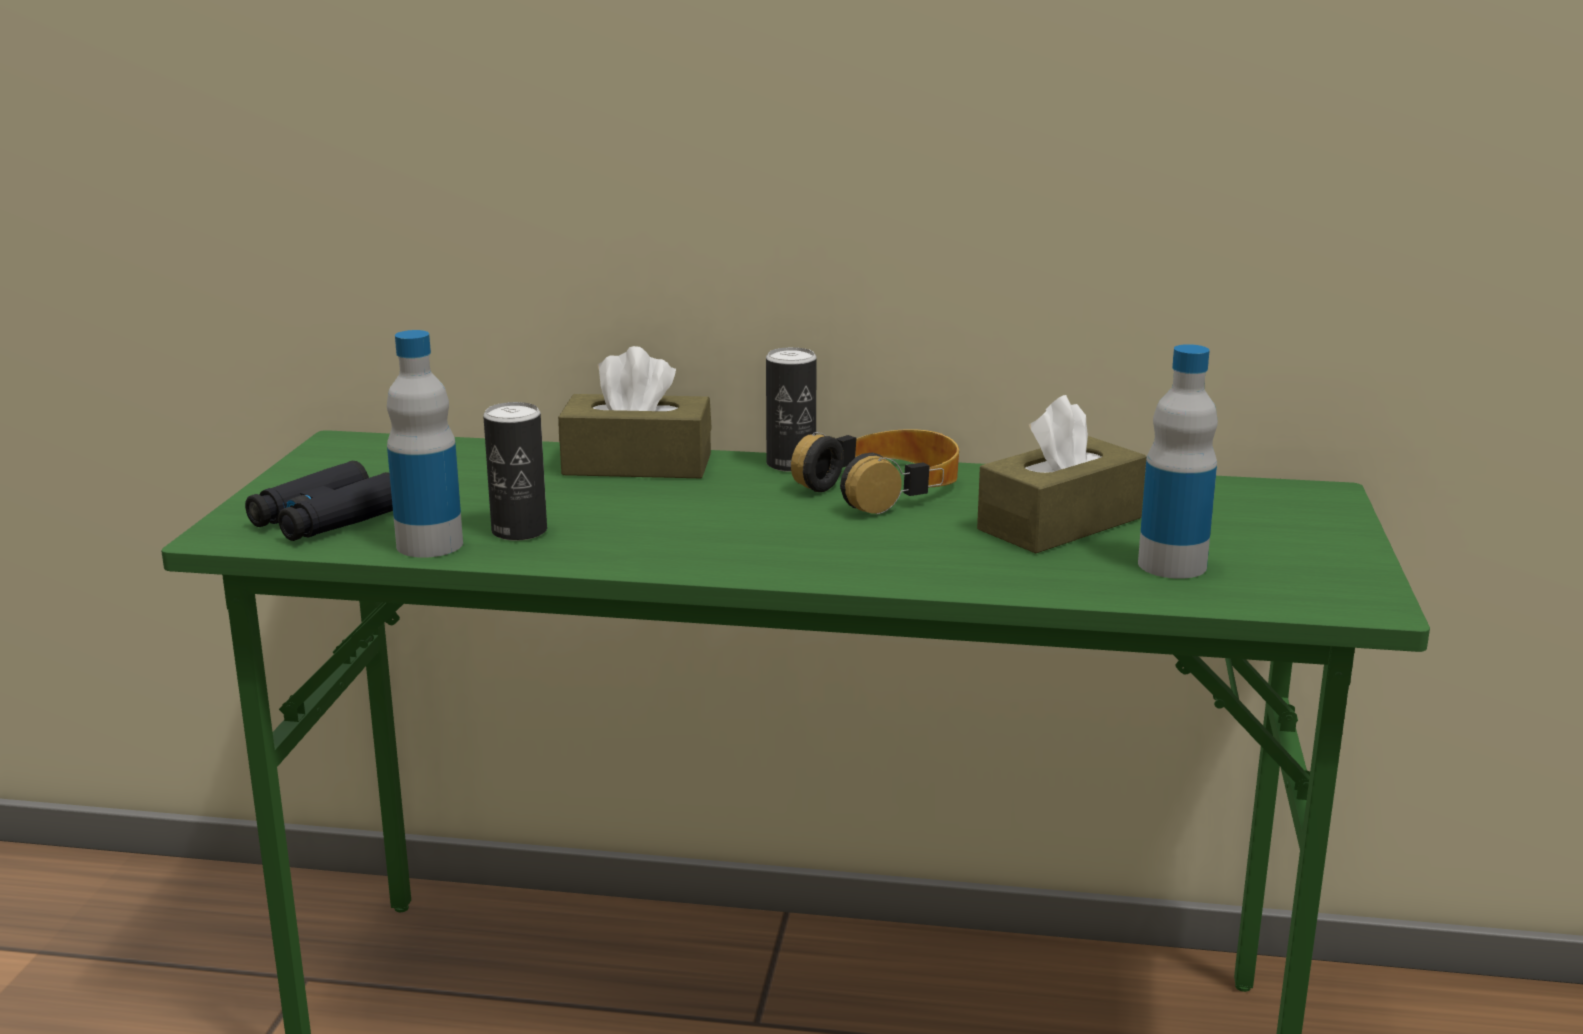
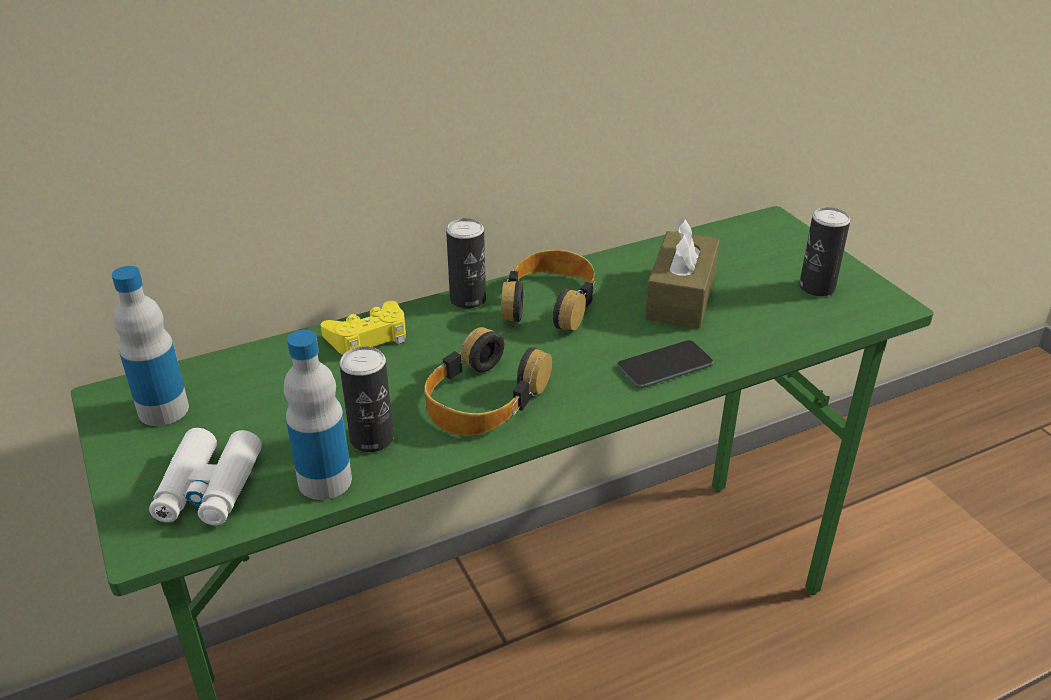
camera: 35 degrees left, 15 degrees up
black binoculars [245,461,393,541] -> white binoculars [149,428,262,526]
brown tissue box [558,346,712,478] -> yellow game controller [321,301,406,355]
bottle [1138,344,1218,579] -> bottle moved to [112,266,189,426]
none -> headphones [424,327,552,436]
none -> phone [617,340,714,388]
none -> can [799,207,850,296]

